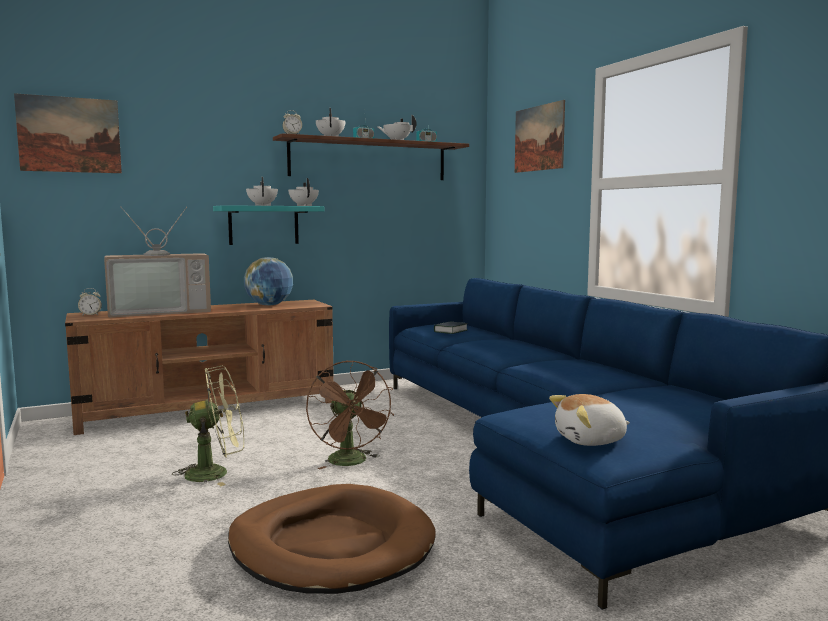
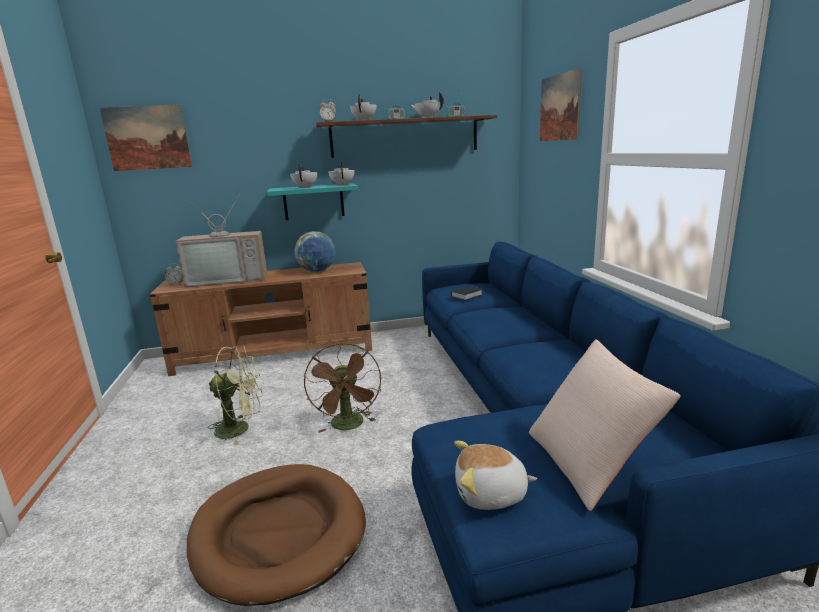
camera: 15 degrees right, 10 degrees up
none -> beige pillow [529,340,681,511]

